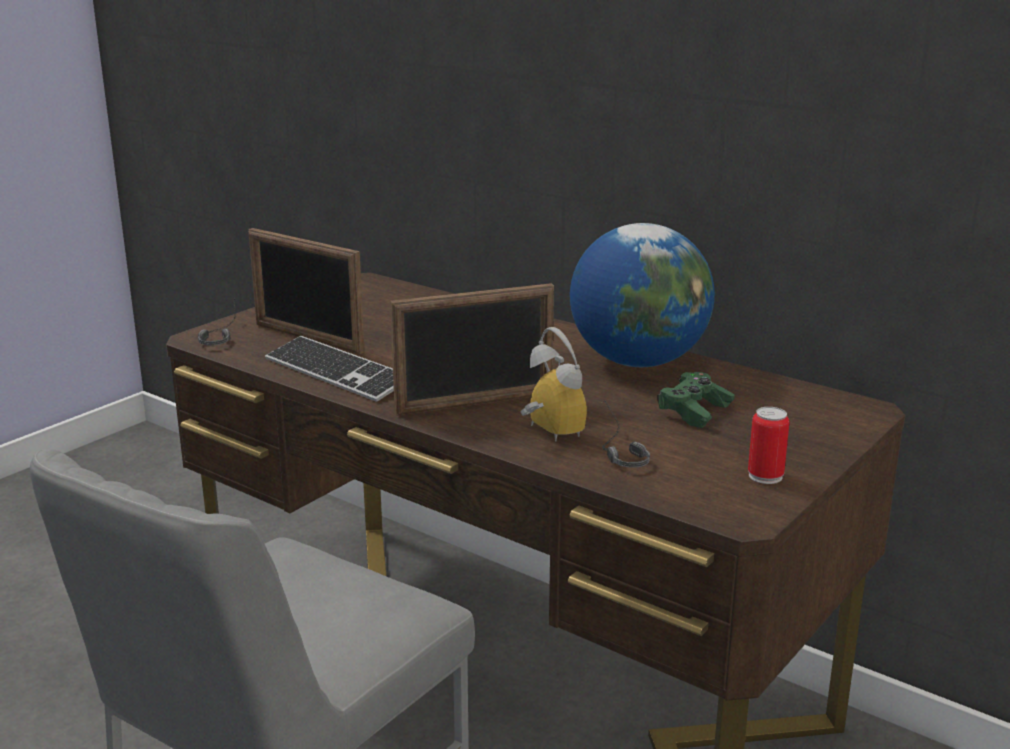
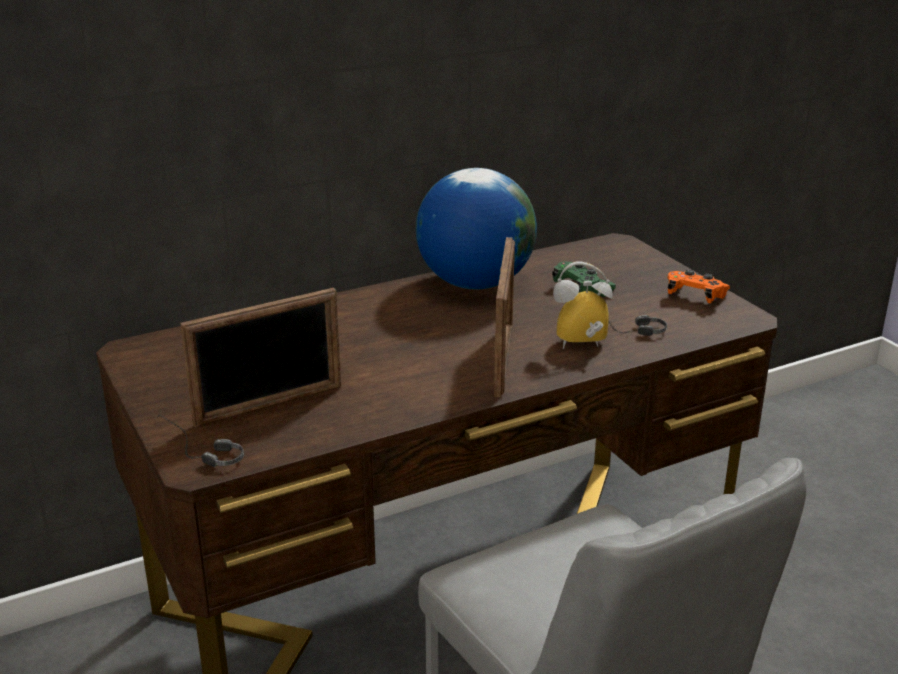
camera: 65 degrees left, 5 degrees up
keyboard [265,336,394,402] -> none
can [748,407,789,484] -> orange game controller [667,270,730,303]

